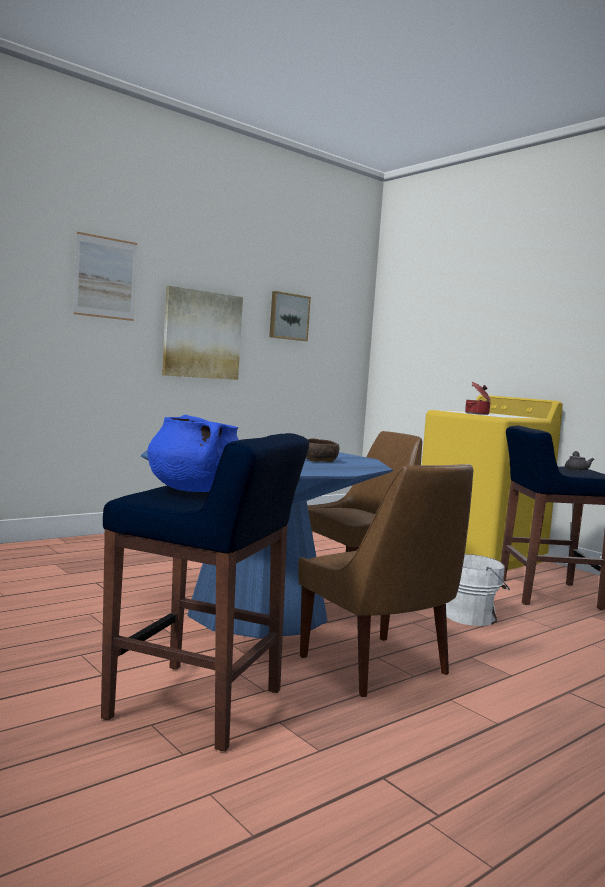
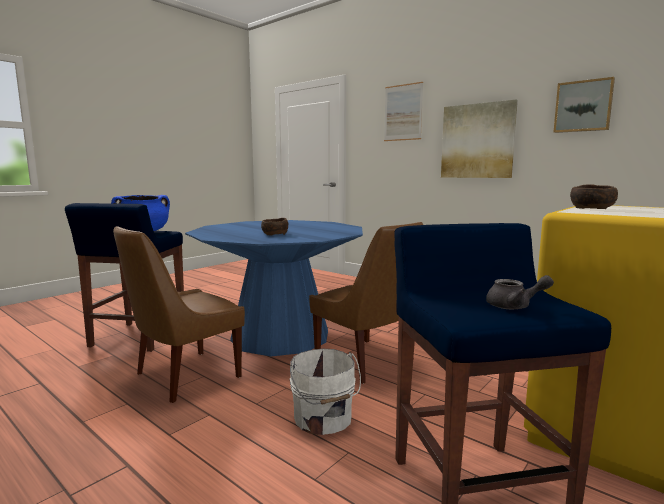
camera: 80 degrees right, 5 degrees up
cooking pot [465,381,491,415] -> brown bowl [570,184,618,209]

